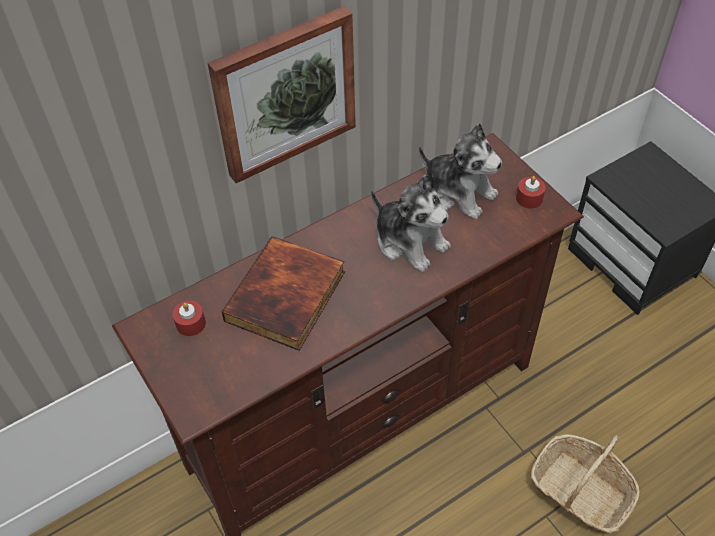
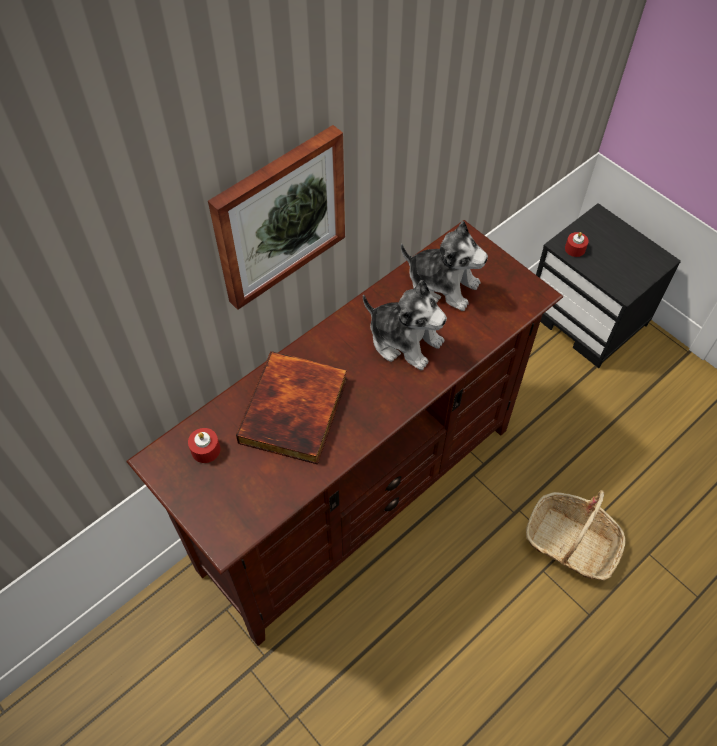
camera: 10 degrees left, 5 degrees up
red candle [516,176,546,209] -> red candle moved to [565,232,589,257]

